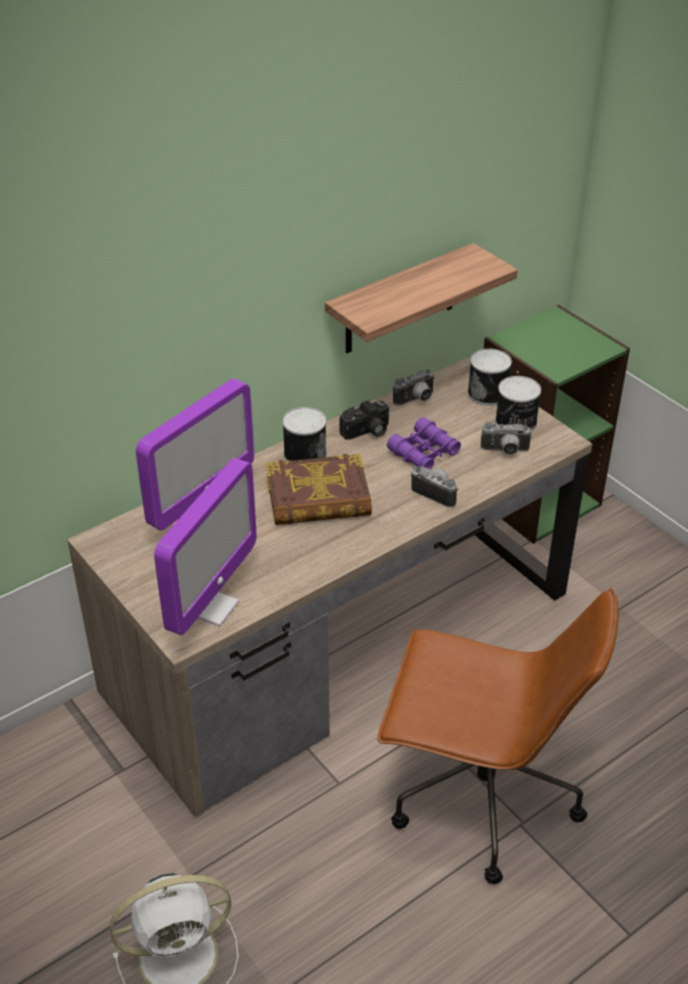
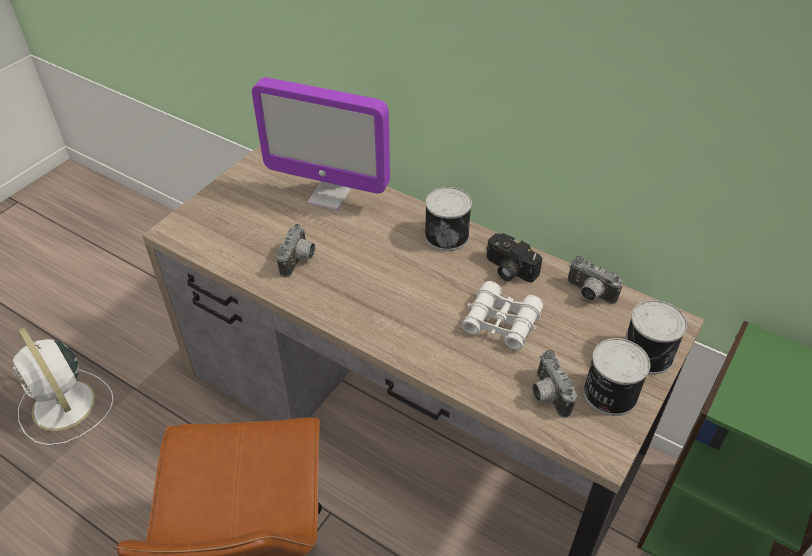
camera: 70 degrees right, 5 degrees up
monitor [154,458,257,635] -> none
book [266,454,372,525] -> none
shelf [325,243,518,353] -> none
purple binoculars [387,417,461,470] -> white binoculars [462,281,543,350]
camera [411,467,459,507] -> camera moved to [276,224,315,278]

